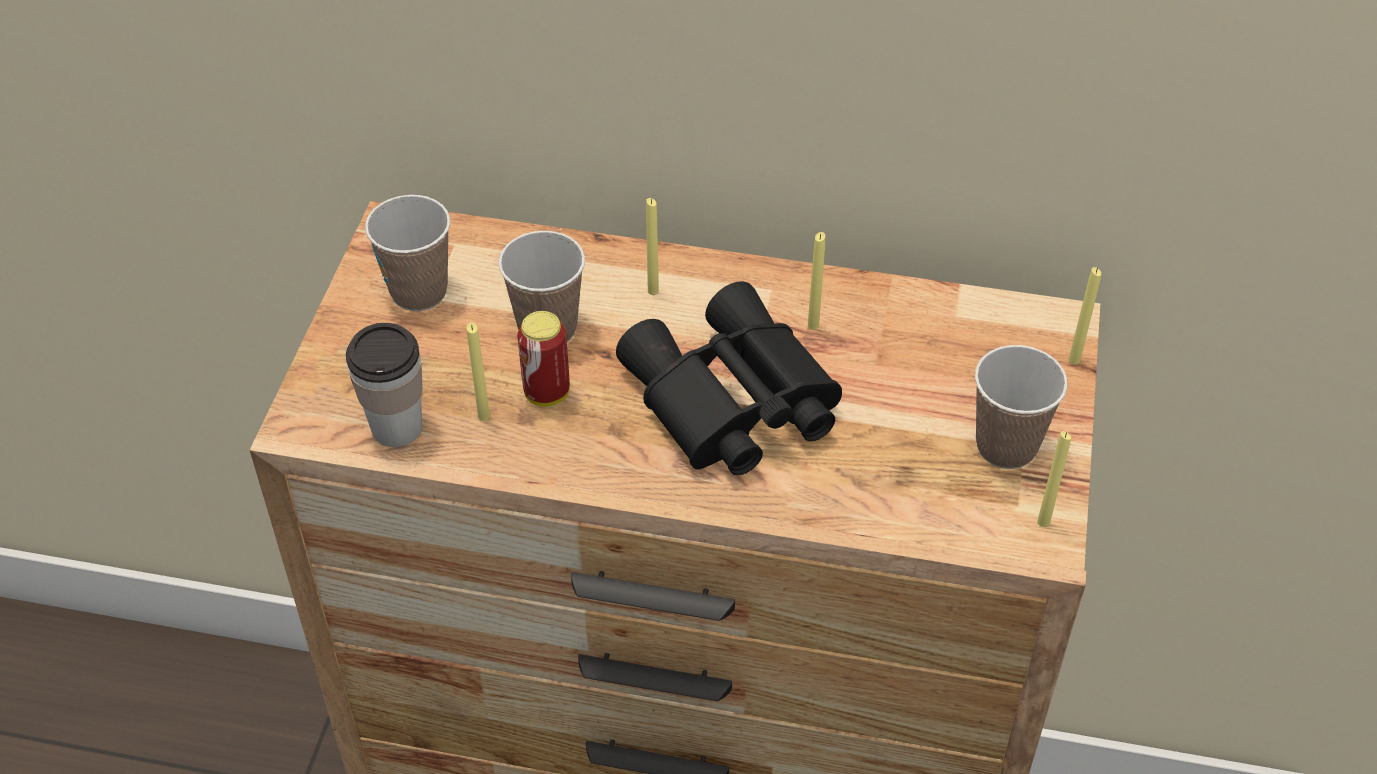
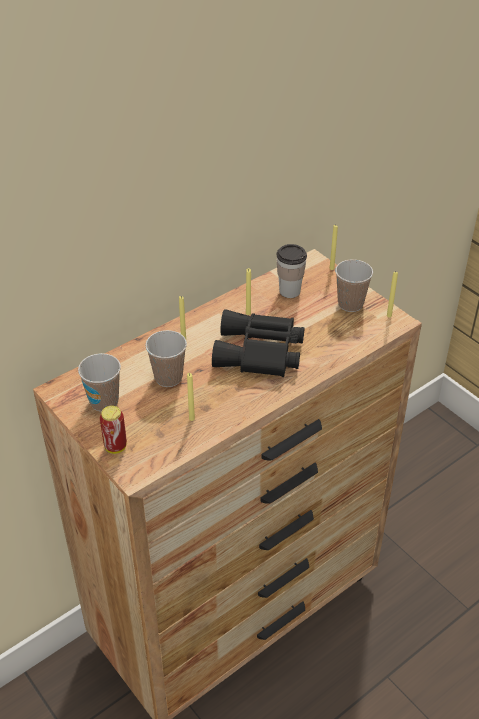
camera: 50 degrees left, 5 degrees down
cup [346,323,423,447] -> cup moved to [277,244,307,298]
can [517,311,570,407] -> can moved to [100,406,127,454]

